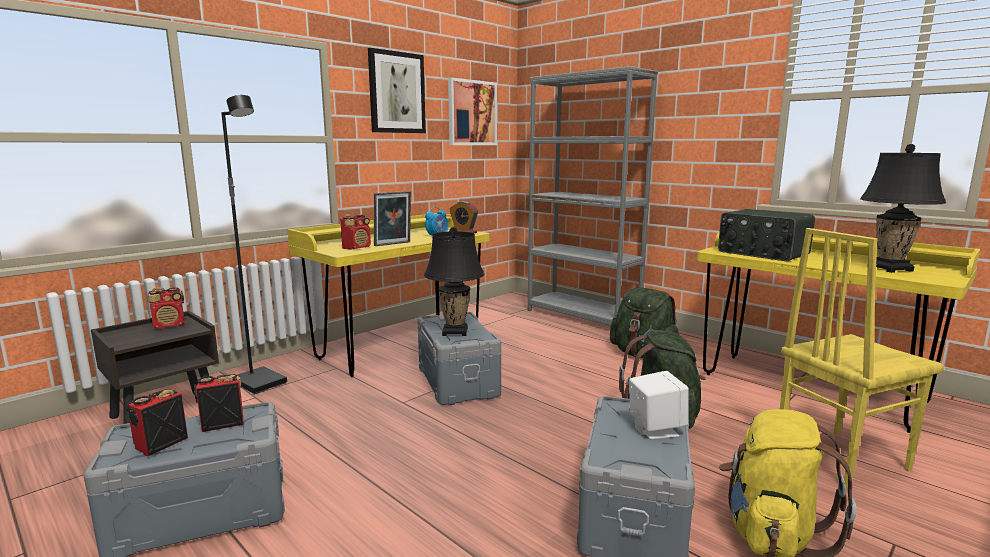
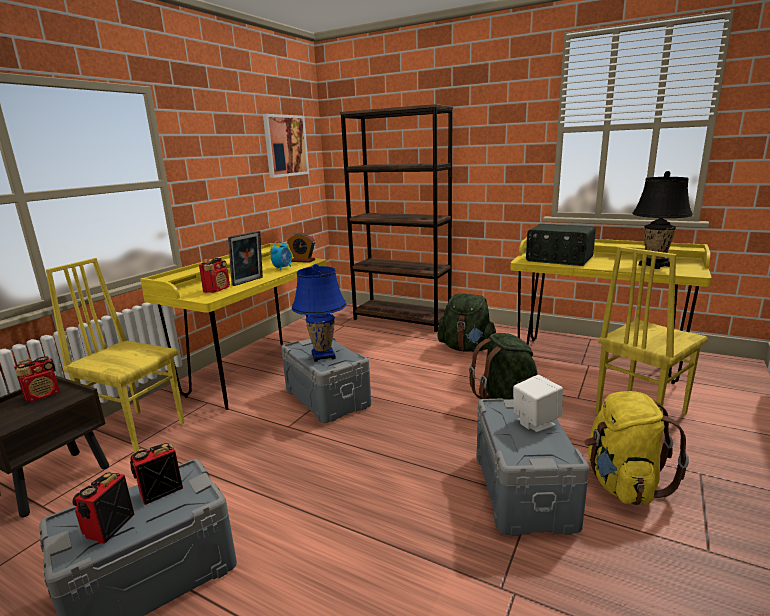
camera: 15 degrees left, 5 degrees up
black floor lamp [221,95,287,394] -> yellow chair [46,258,184,453]
picture [368,48,426,133] -> none
black table lamp [424,227,484,336] -> blue table lamp [292,264,346,362]
grey bookcase [528,66,658,326] -> brown bookcase [340,104,453,332]

